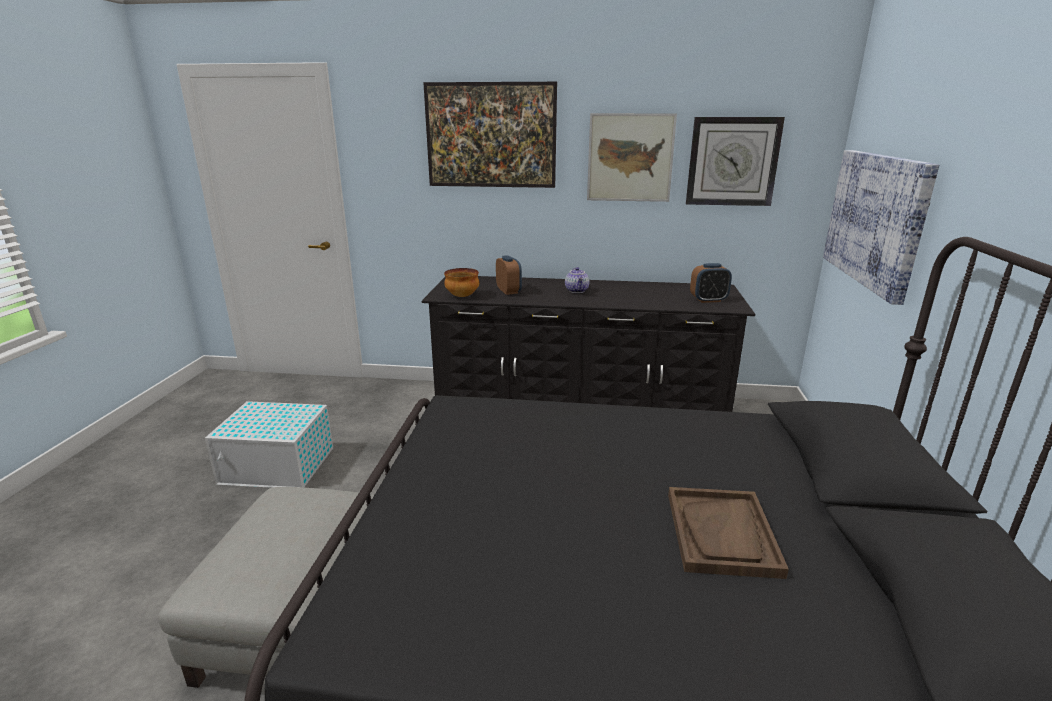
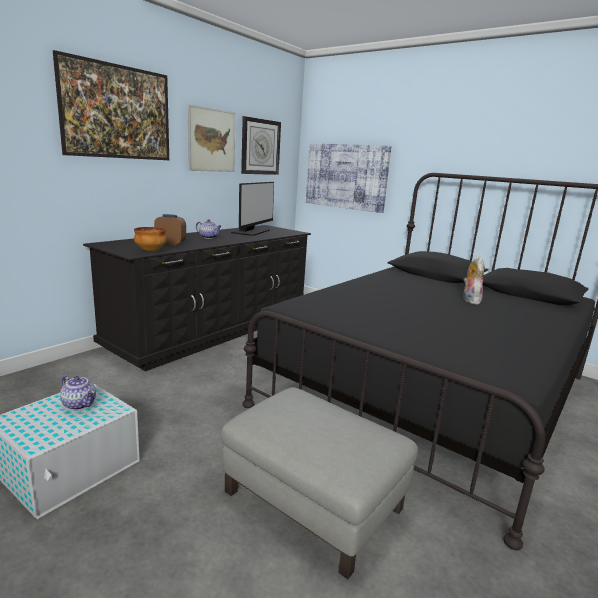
camera: 60 degrees left, 5 degrees down
brown tray [668,487,789,579] -> plush toy [463,256,484,304]
alarm clock [690,263,732,303] -> none
none -> teapot [60,375,96,410]
none -> monitor [231,182,274,236]

